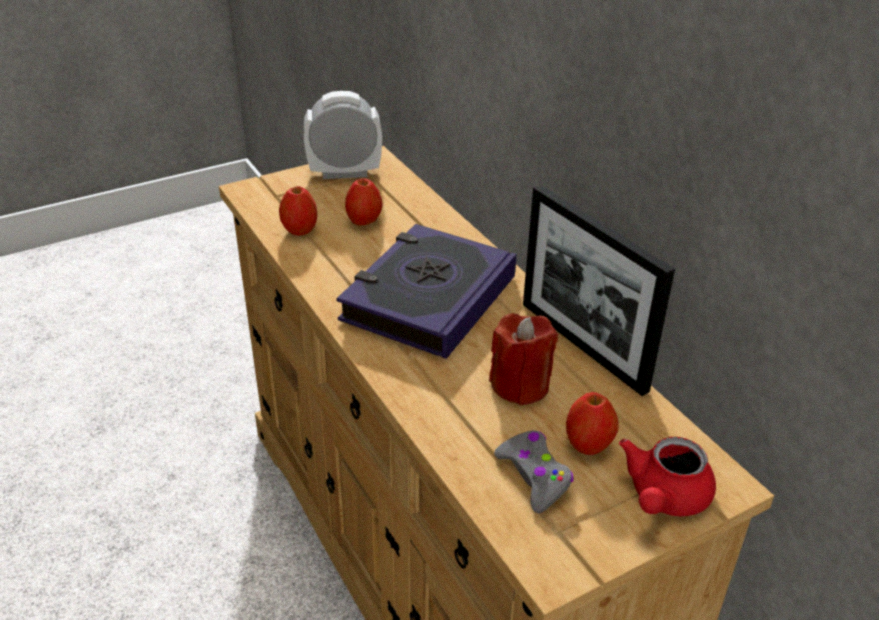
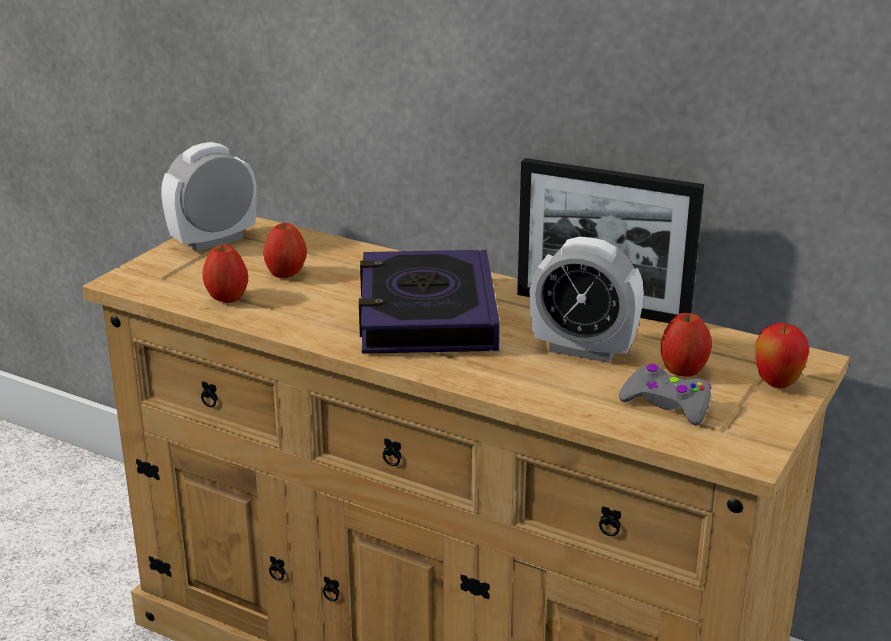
camera: 30 degrees left, 10 degrees down
red candle [489,313,558,405] -> alarm clock [530,237,644,363]
red teapot [619,437,716,516] -> apple [756,323,809,388]

